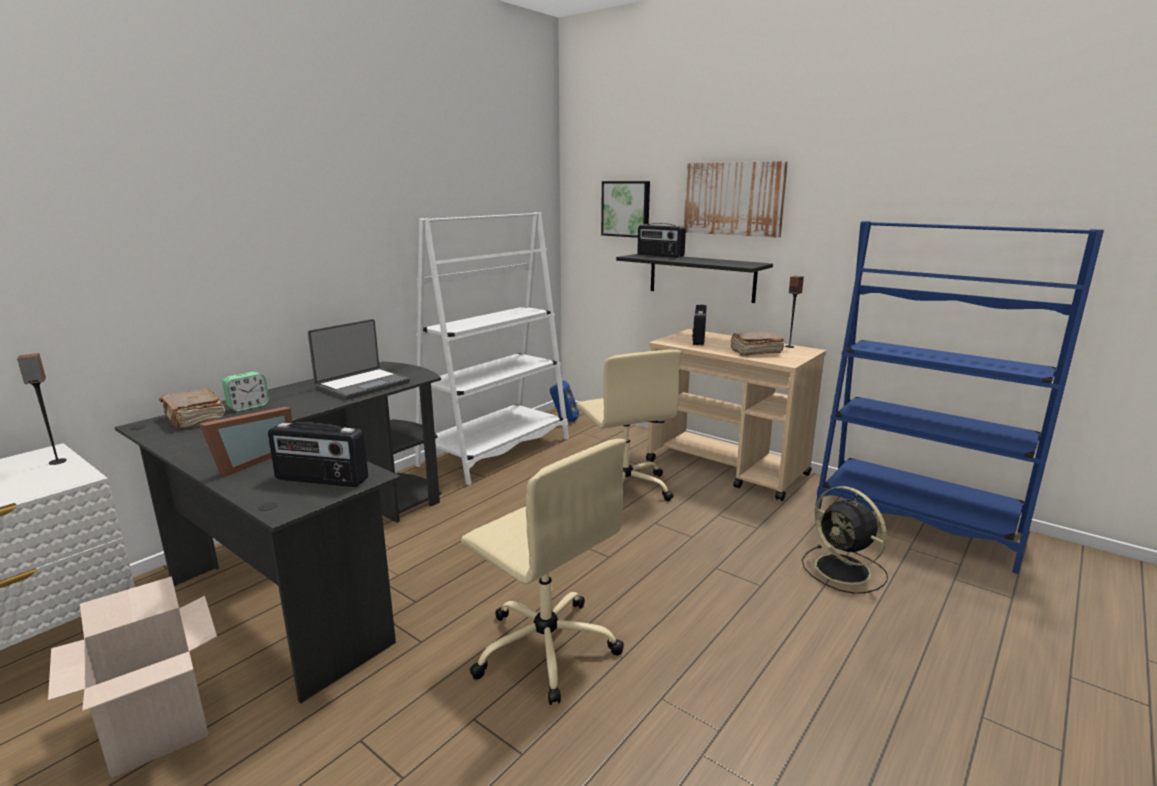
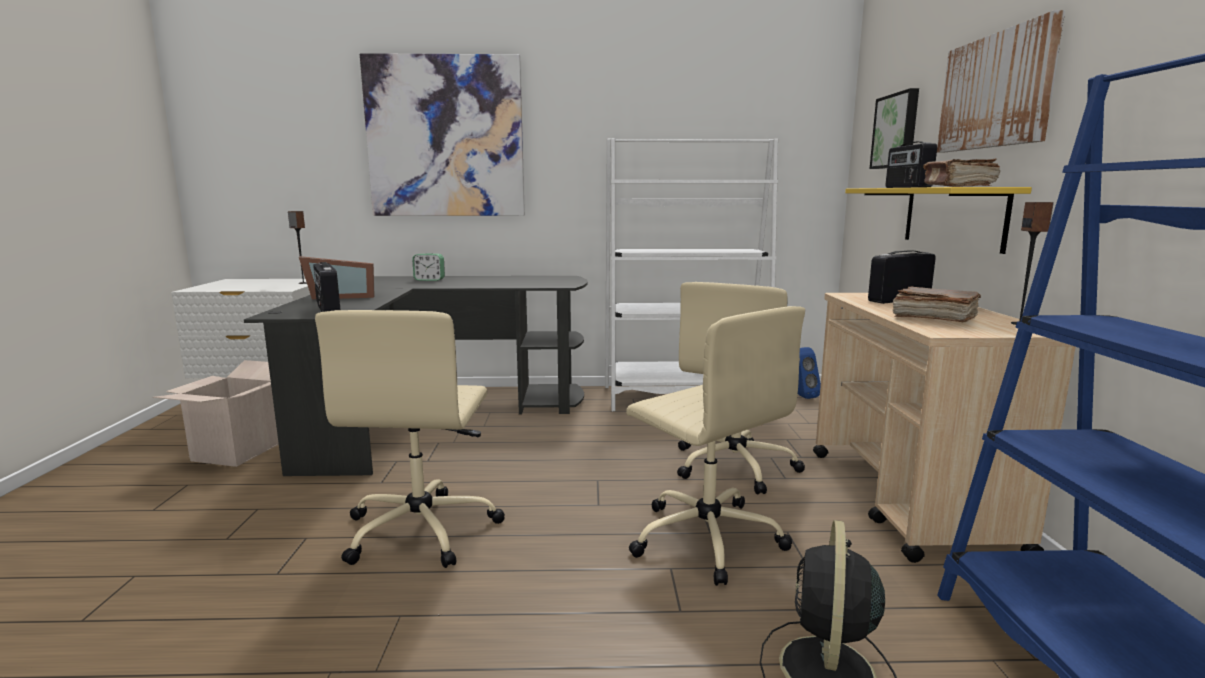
camera: 50 degrees right, 5 degrees down
brown book [159,388,225,430] -> brown book moved to [923,158,1000,187]
laptop [308,319,410,400] -> none
black shelf [616,254,773,303] -> yellow shelf [845,187,1032,254]
none -> picture [360,53,525,216]
none -> beige office chair [626,306,805,586]

